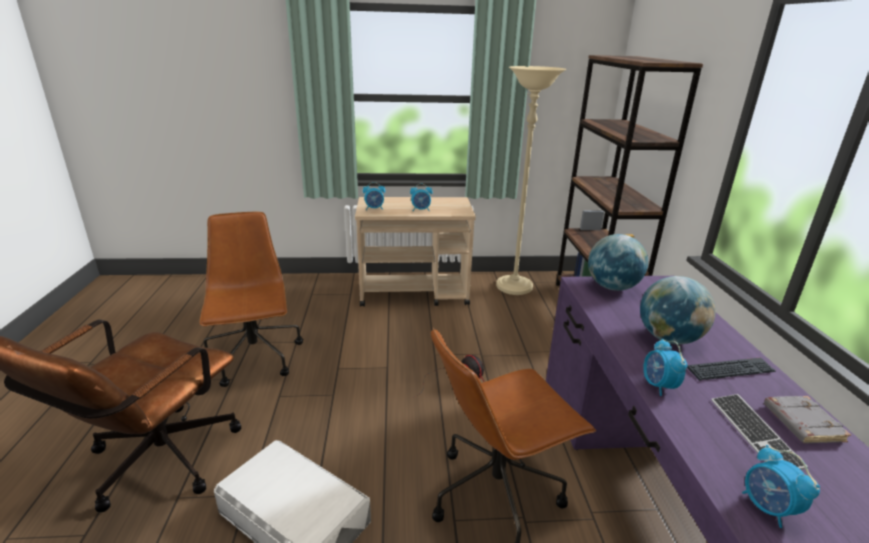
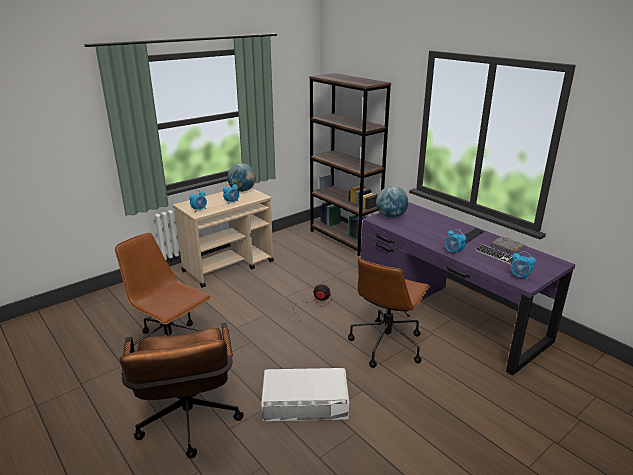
camera: 35 degrees left, 0 degrees up
beige floor lamp [496,66,566,295] -> none
globe [640,276,716,344] -> globe moved to [227,163,256,192]

